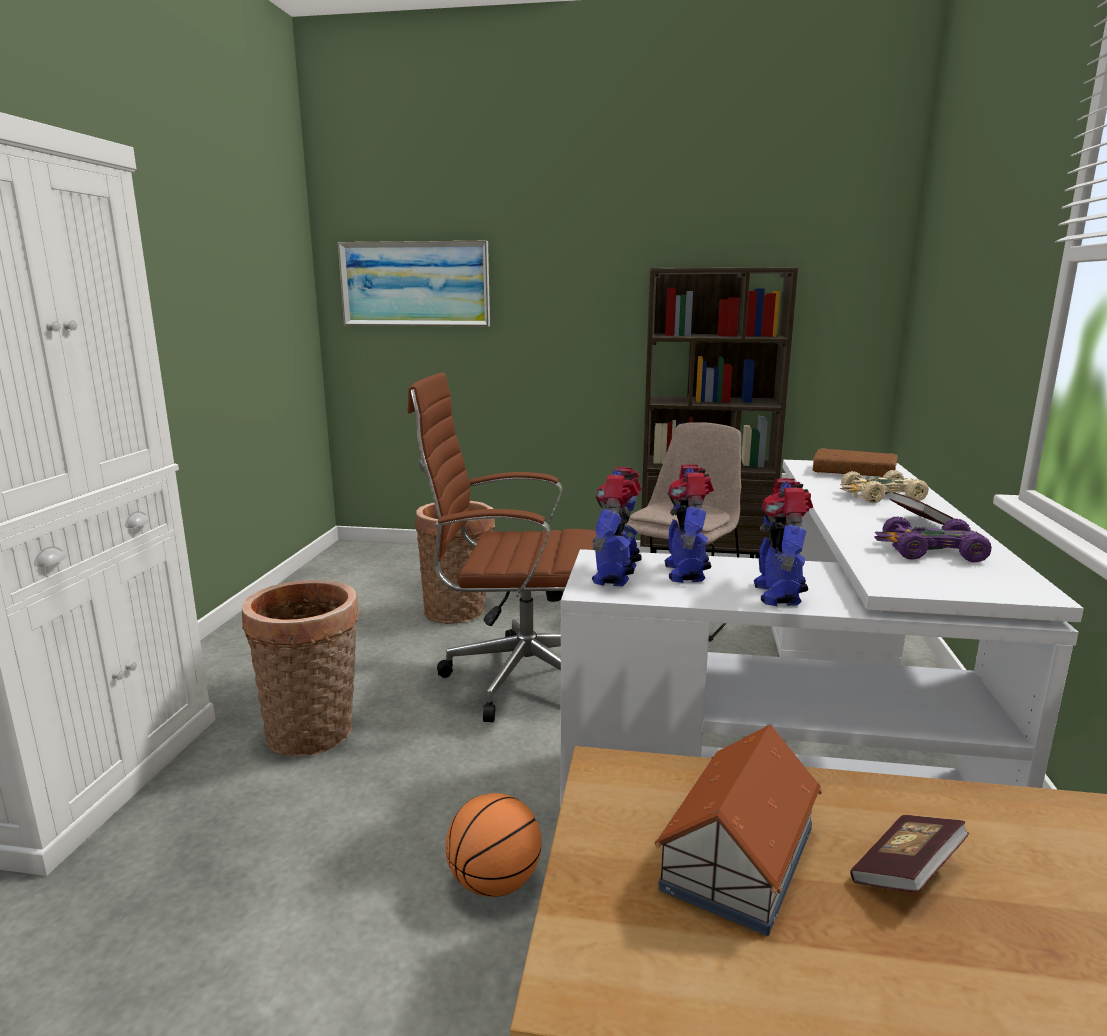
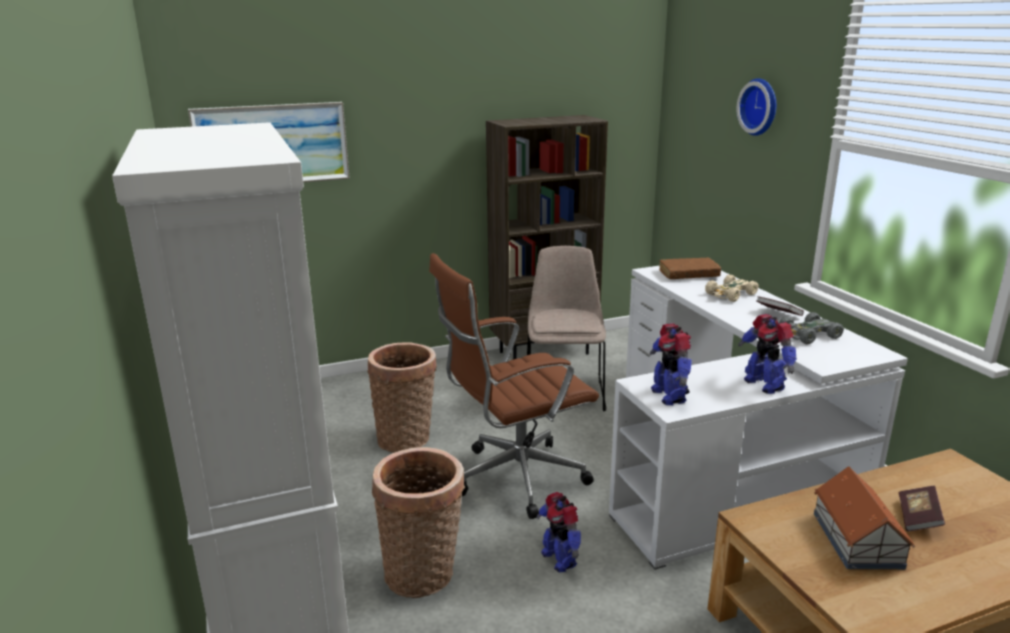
camera: 30 degrees left, 5 degrees up
basketball [446,793,542,897] -> none
toy robot [665,464,714,583] -> toy robot moved to [536,492,581,573]
purple toy car [874,516,992,562] -> grey toy car [778,312,844,345]
none -> wall clock [737,78,776,136]

